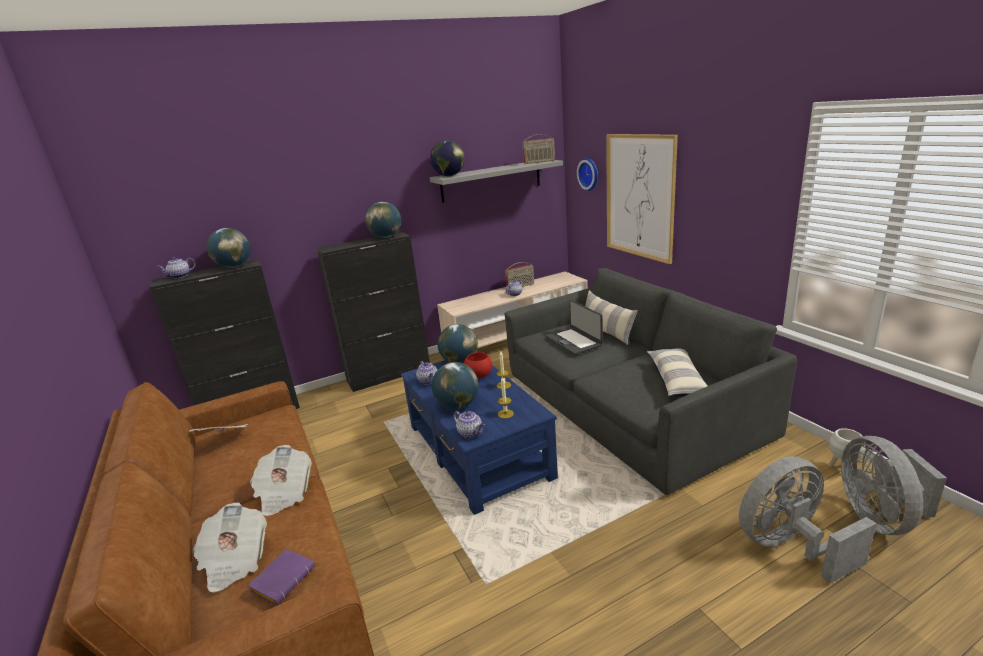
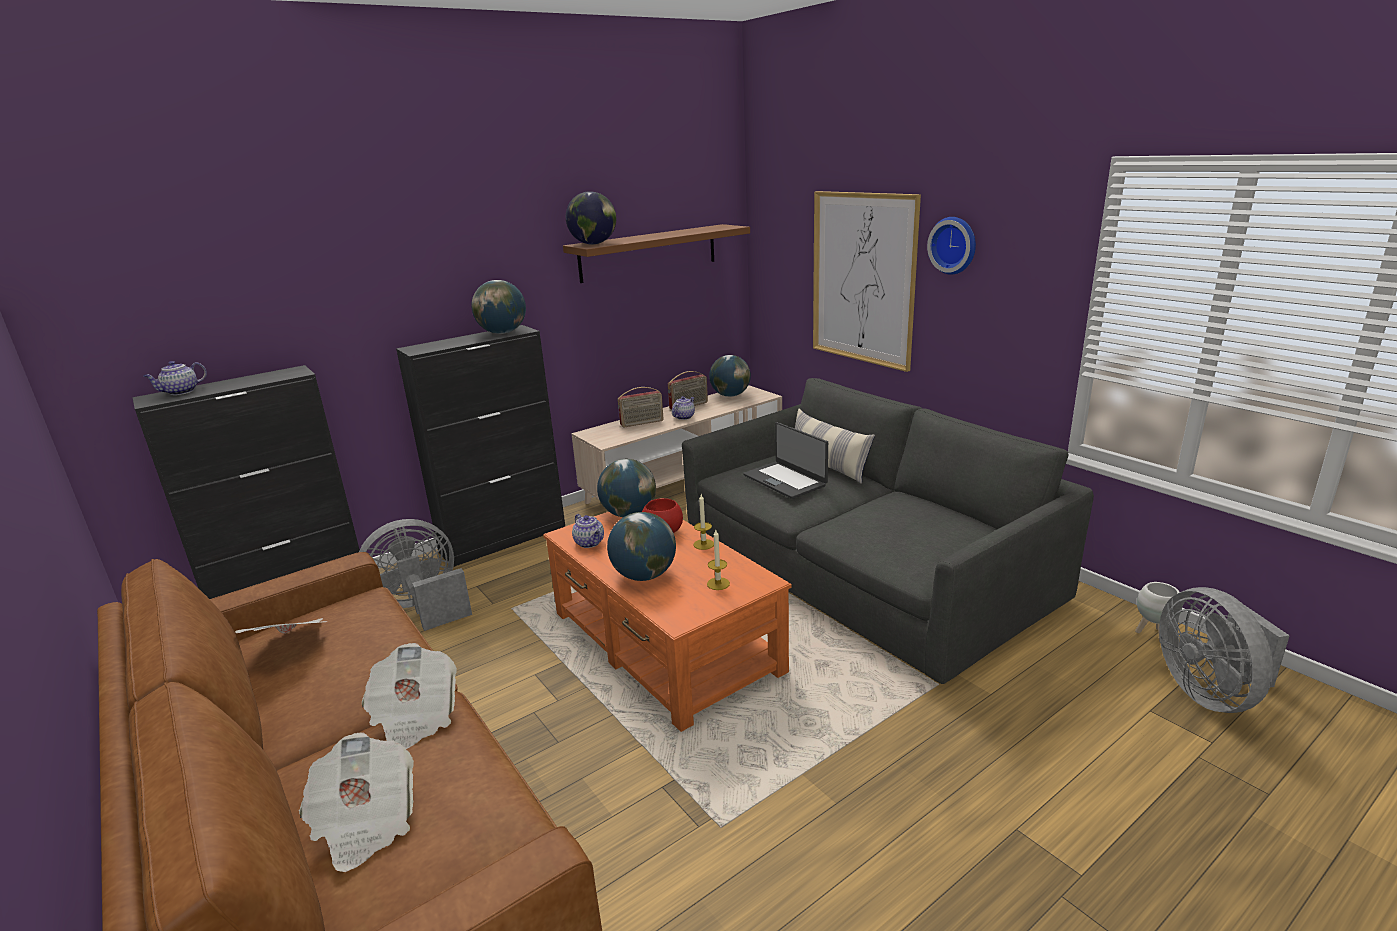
camera: 10 degrees left, 0 degrees up
globe [207,228,251,268] -> globe moved to [709,355,751,397]
purple book [248,549,315,606] -> none
blue coffee table [401,360,558,515] -> orange coffee table [543,512,792,732]
grey shelf [430,160,563,203] -> brown shelf [563,224,750,283]
teapot [453,411,484,438] -> none
radio [523,134,555,164] -> radio moved to [618,387,663,427]
wall clock [577,158,598,191] -> wall clock moved to [927,217,976,275]
pillow [647,349,707,397] -> none
grey fan [739,456,877,583] -> grey fan moved to [359,519,472,631]

